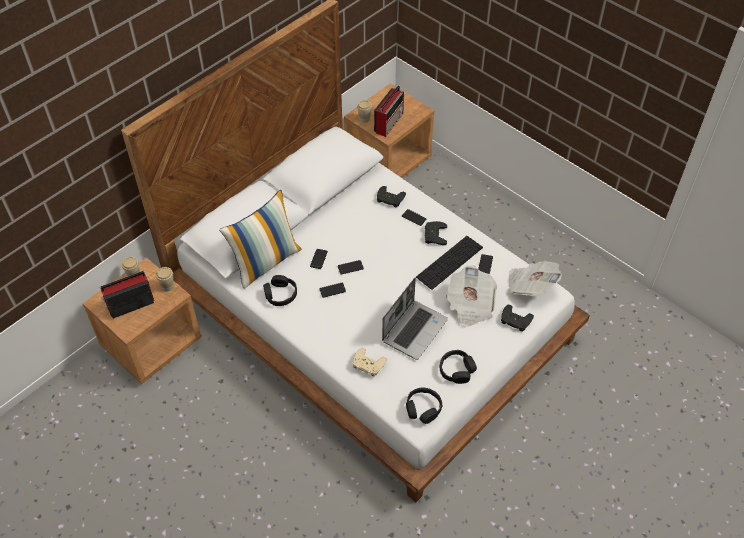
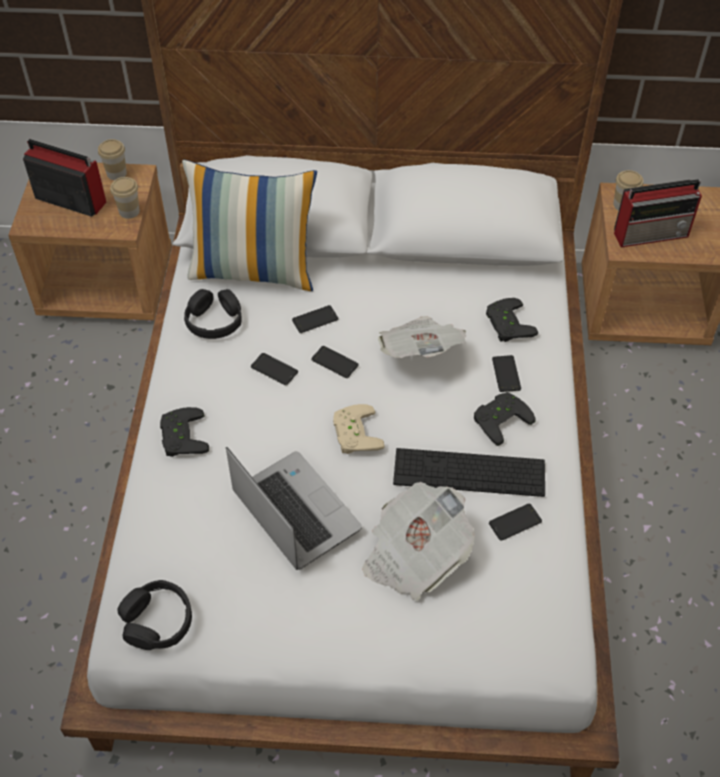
camera: 50 degrees right, 0 degrees up
beige game controller [353,348,387,376] -> beige game controller moved to [333,404,385,454]
laptop [382,278,448,360] -> laptop turned 120 degrees counterclockwise [226,447,362,570]
black headphones [440,350,477,384] -> none
black game controller [501,305,534,332] -> black game controller moved to [160,407,209,457]
newspaper [508,260,562,296] -> newspaper moved to [378,316,467,358]

